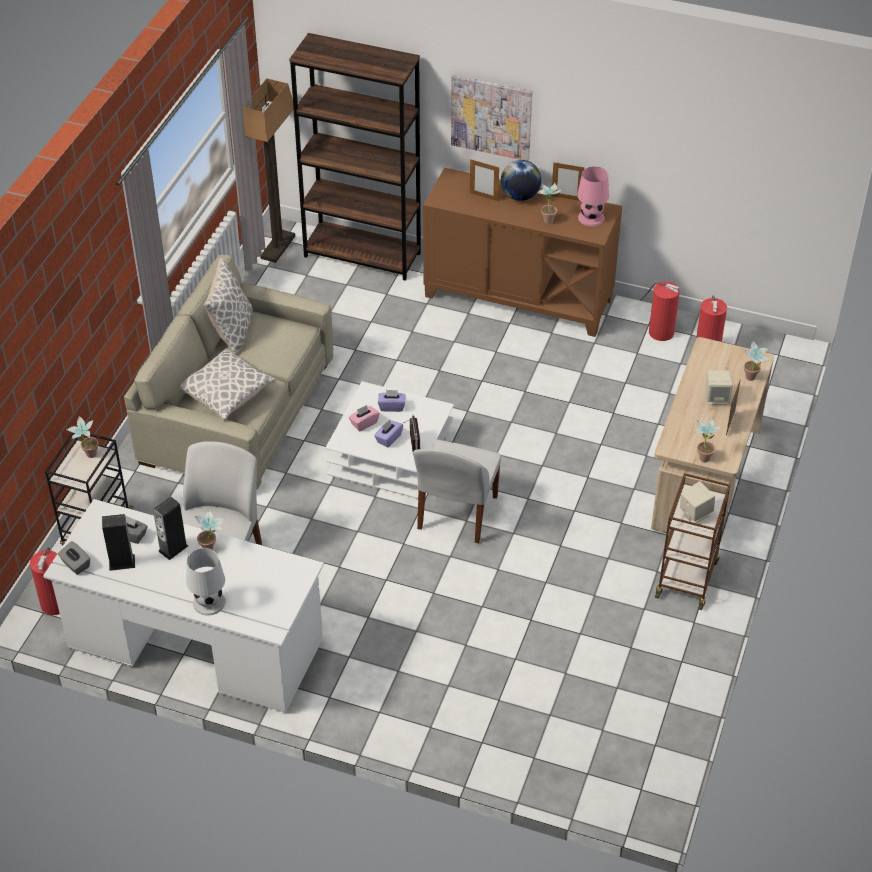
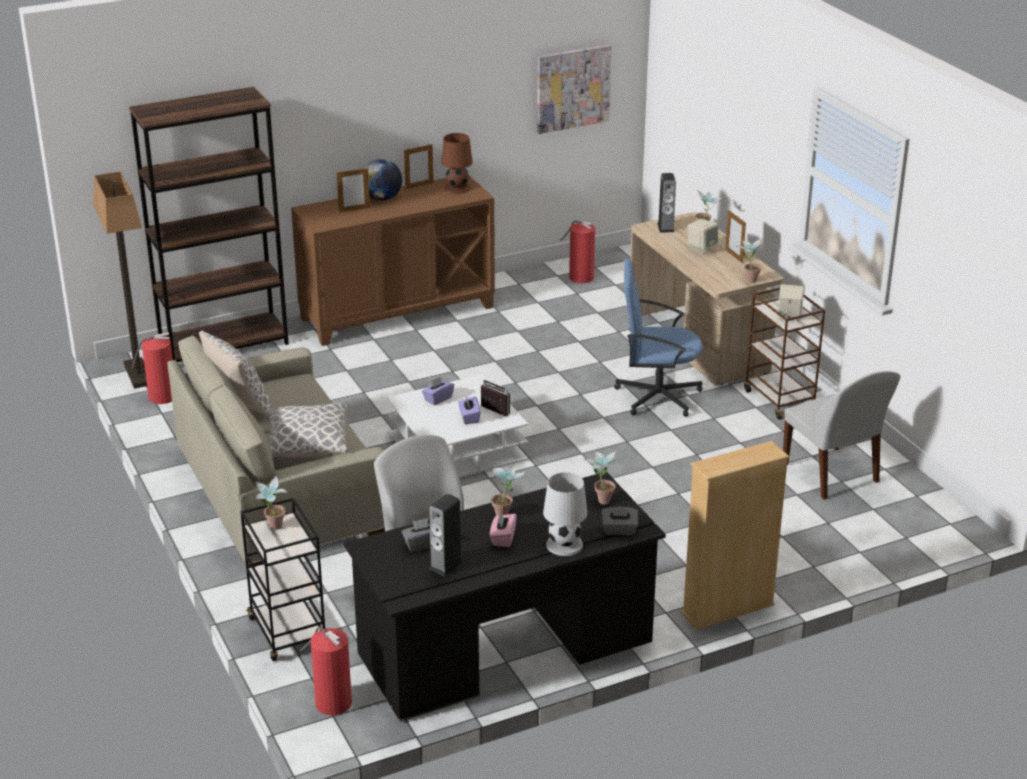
camera: 45 degrees left, 15 degrees down
white desk [43,499,324,713] -> black desk [344,472,666,722]
grey tissue box [58,541,90,575] -> grey tissue box moved to [602,507,638,535]
speaker [153,497,188,560] -> speaker moved to [657,173,676,233]
pink tissue box [349,405,380,432] -> pink tissue box moved to [490,512,517,547]
white chair [413,440,501,543] -> white chair moved to [783,371,900,500]
picture [451,74,533,161] -> picture moved to [537,45,612,134]
potted plant [538,183,562,224] -> potted plant moved to [583,451,616,505]
pink table lamp [577,166,609,226] -> brown table lamp [441,133,473,194]
fire extinguisher [640,281,680,341] -> fire extinguisher moved to [131,332,173,404]
none -> blue office chair [614,259,703,417]
none -> beige bookcase [681,441,789,630]

